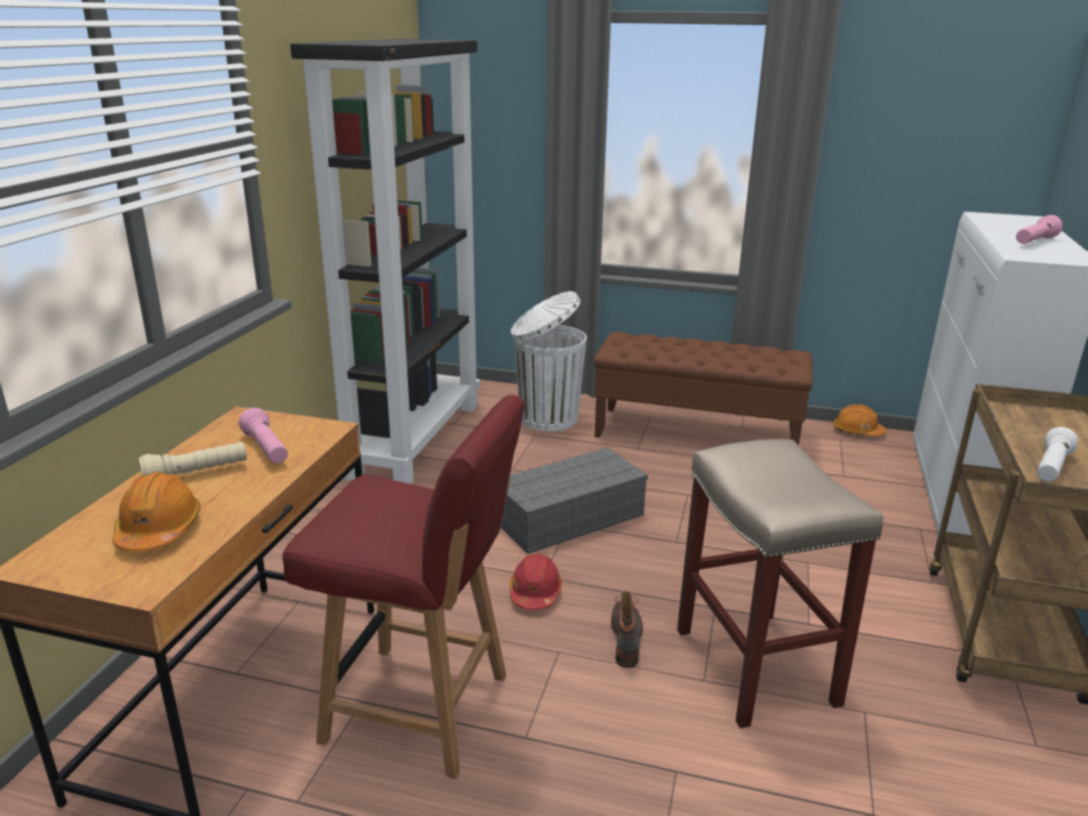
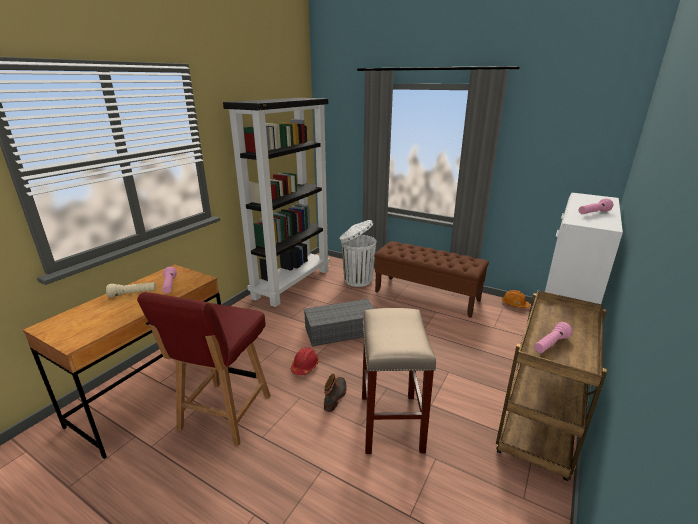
camera: 15 degrees right, 0 degrees up
orange hard hat [113,472,200,552] -> none
red chair [282,395,525,779] -> red chair turned 75 degrees clockwise [137,292,271,446]
white flashlight [1037,427,1078,482] -> pink flashlight [534,322,572,353]

